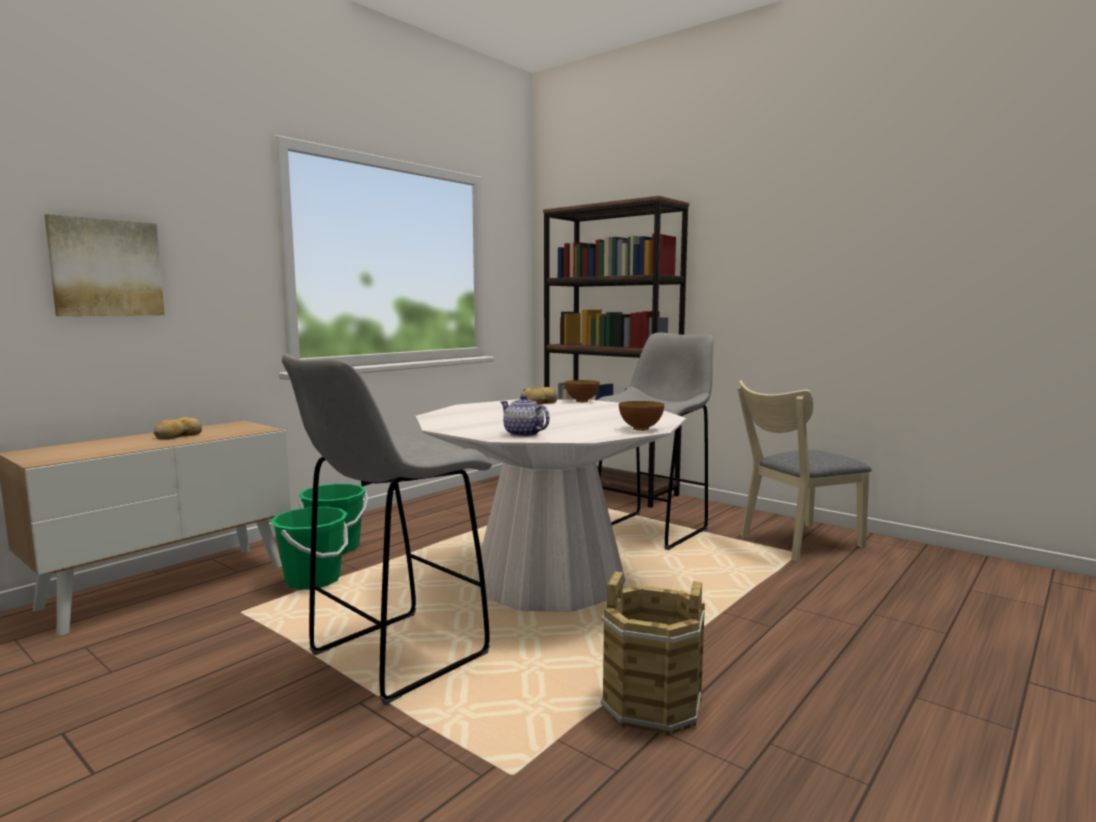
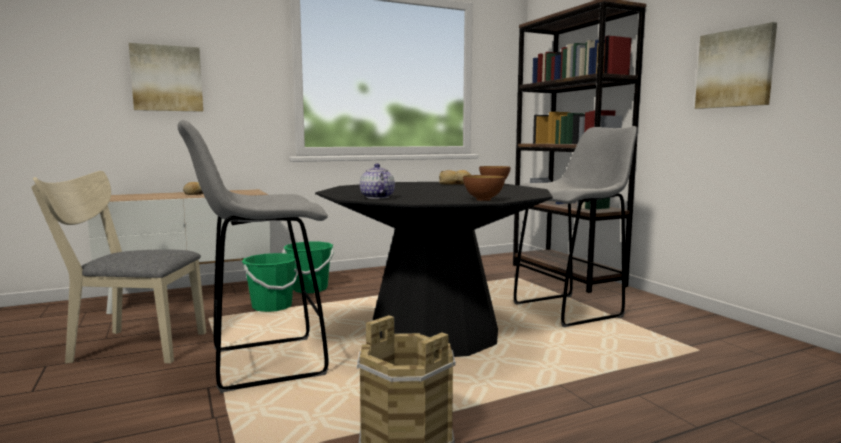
camera: 25 degrees right, 0 degrees up
white dining table [416,399,686,612] -> black dining table [315,182,553,357]
beige chair [737,380,872,562] -> beige chair moved to [31,171,206,364]
none -> picture [695,22,777,109]

